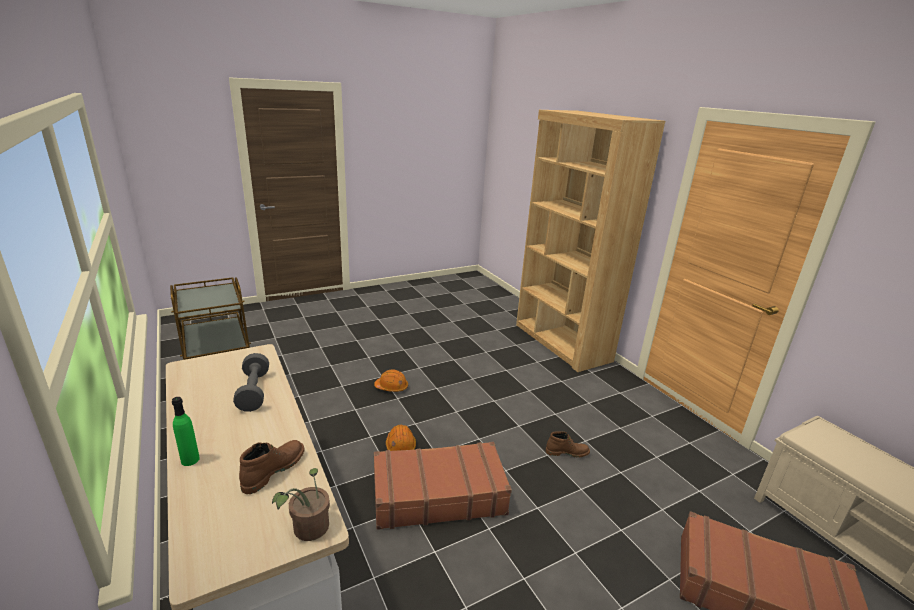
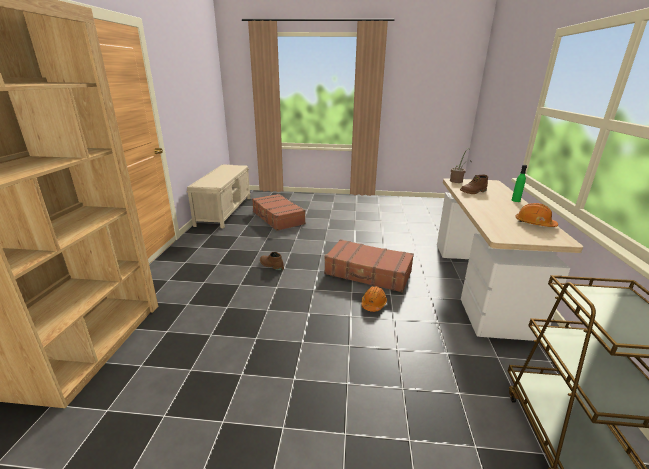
camera: 145 degrees left, 0 degrees up
grey dumbbell [233,353,269,412] -> none
orange hard hat [374,369,408,392] -> orange hard hat moved to [515,203,558,227]

